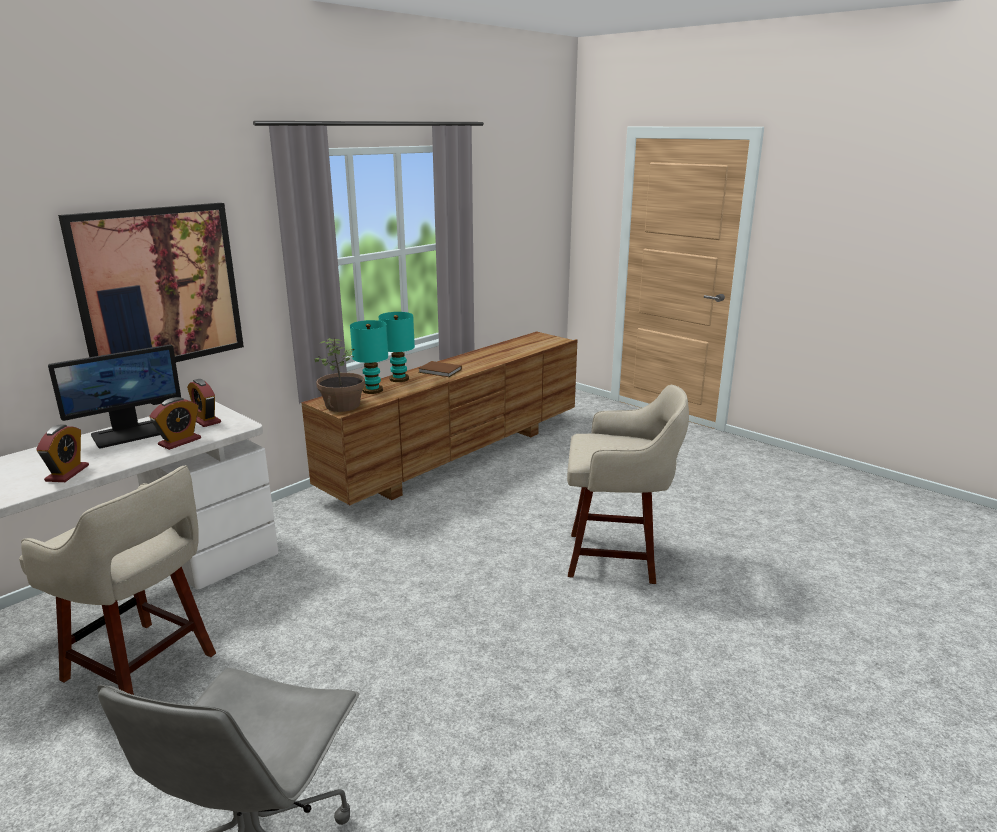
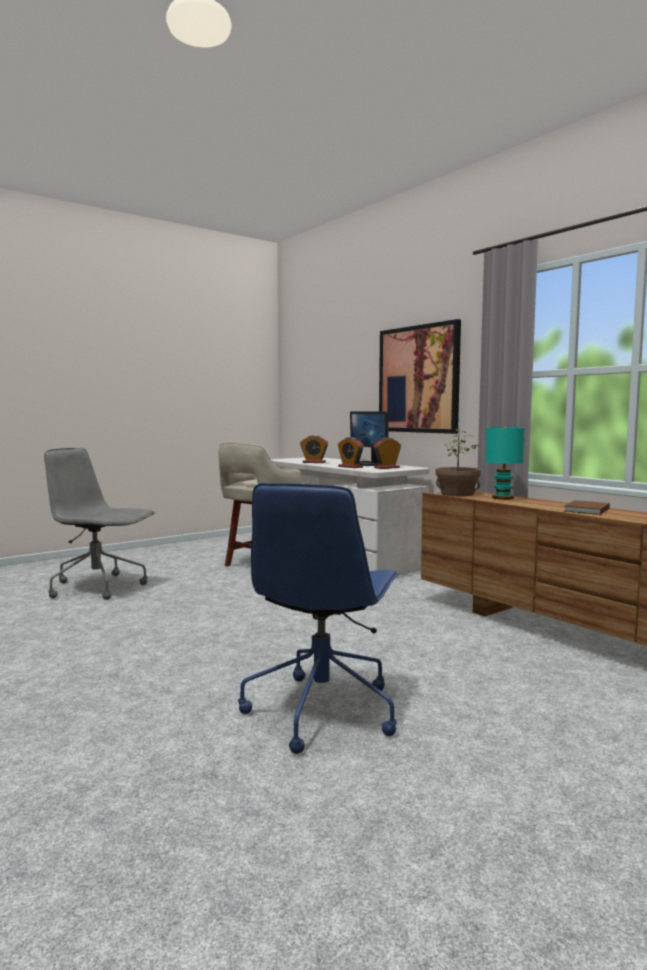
camera: 100 degrees right, 15 degrees down
turquoise table lamp [378,312,415,382] -> none
beige stool [567,385,689,584] -> blue office chair [238,483,399,754]

